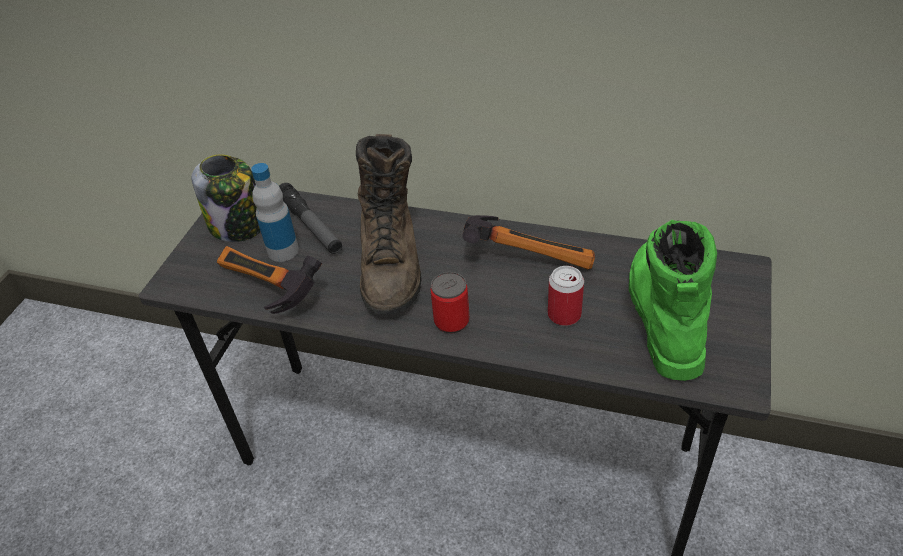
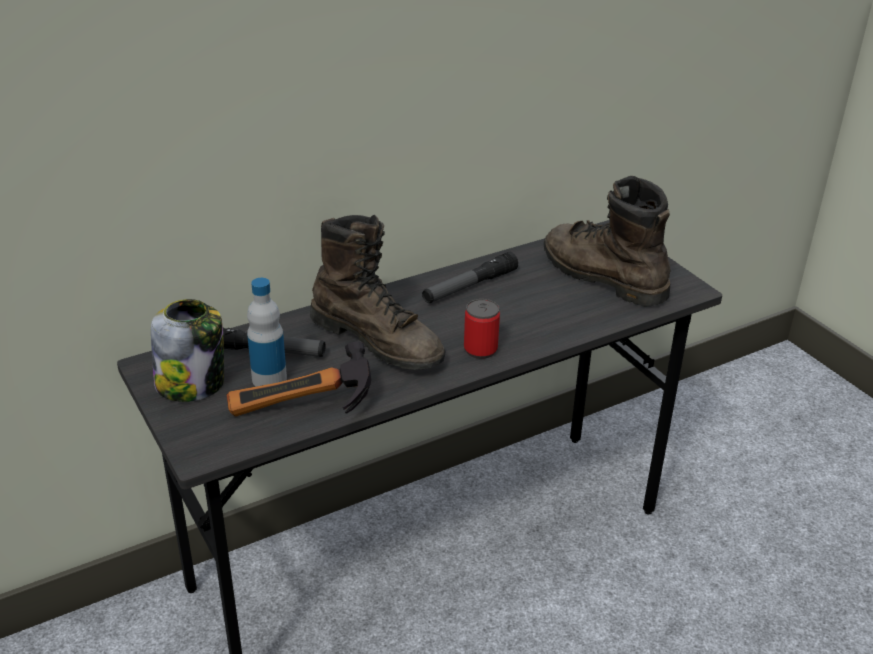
camera: 50 degrees left, 10 degrees down
hammer [463,215,595,270] -> flashlight [422,252,518,303]
can [548,266,584,326] -> none
green boot [629,220,717,381] -> brown boot [544,176,671,307]

